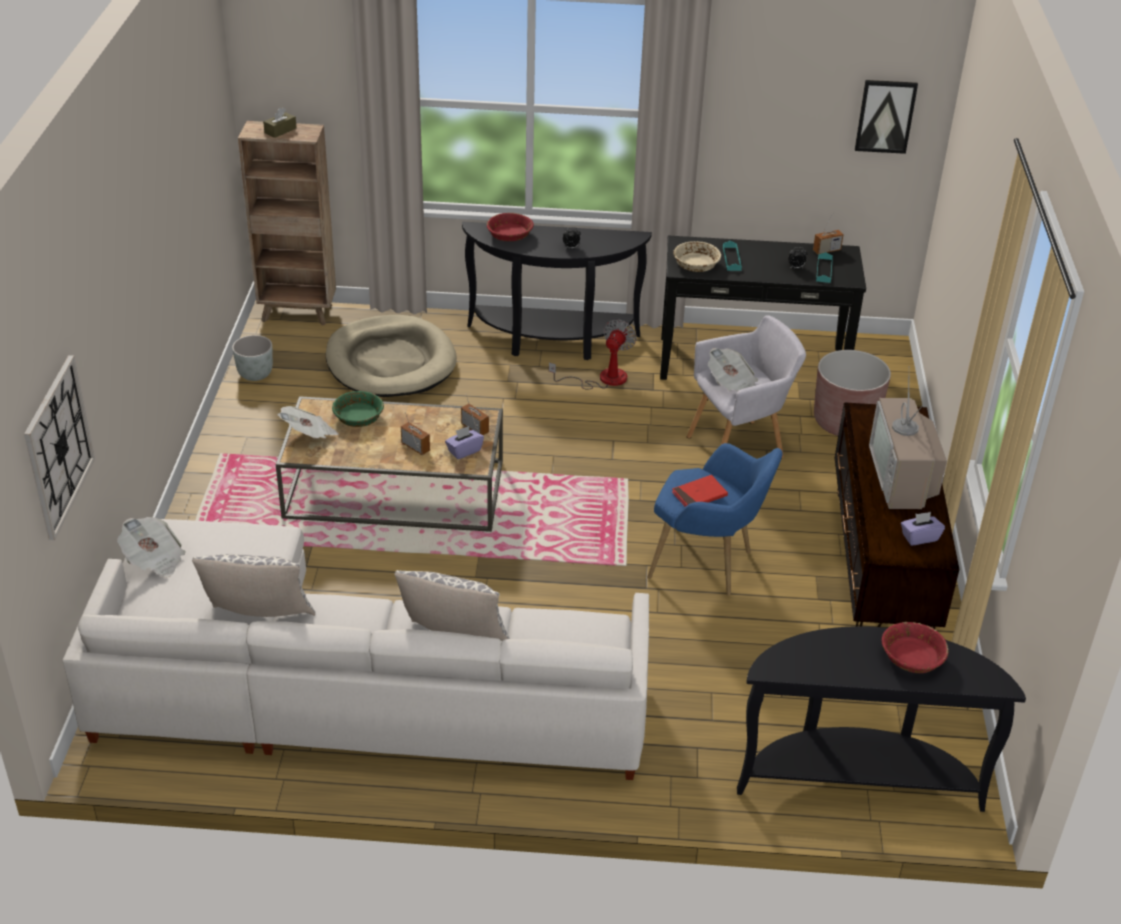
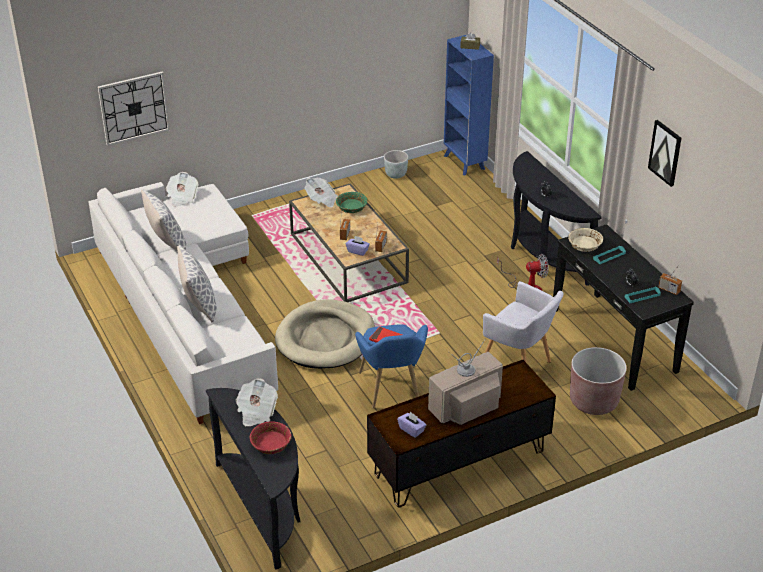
camera: 60 degrees right, 0 degrees up
brown bookcase [238,121,336,326] -> blue bookcase [444,34,494,175]
beige dog bed [326,315,457,397] -> beige dog bed moved to [275,299,375,369]
red bowl [487,213,534,241] -> none
newspaper [708,348,758,392] -> newspaper moved to [236,379,278,426]
picture [855,80,918,154] -> picture moved to [648,120,682,187]

